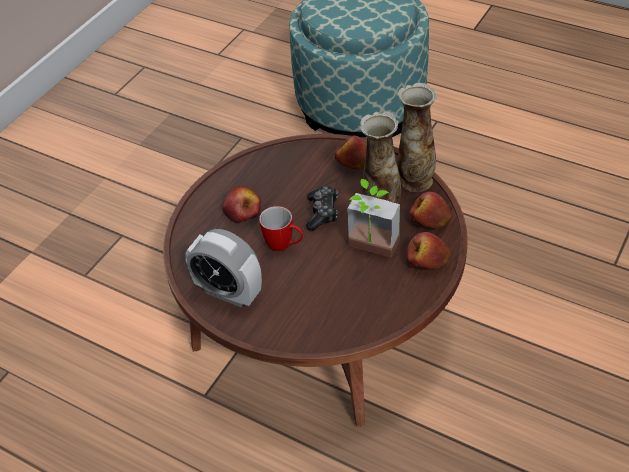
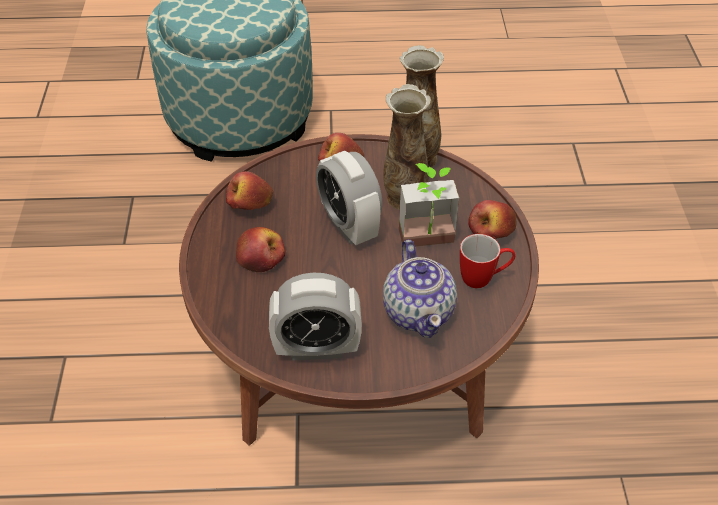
camera: 35 degrees left, 0 degrees up
mug [259,206,303,252] -> mug moved to [460,234,515,288]
game controller [306,185,338,231] -> alarm clock [316,151,383,245]
apple [409,192,452,228] -> apple moved to [226,171,273,210]
none -> teapot [383,239,457,338]

